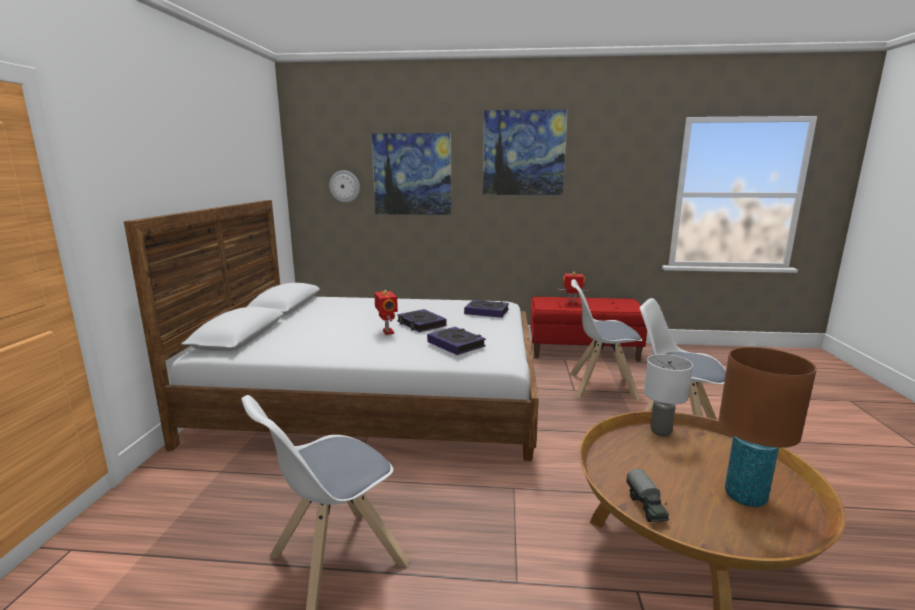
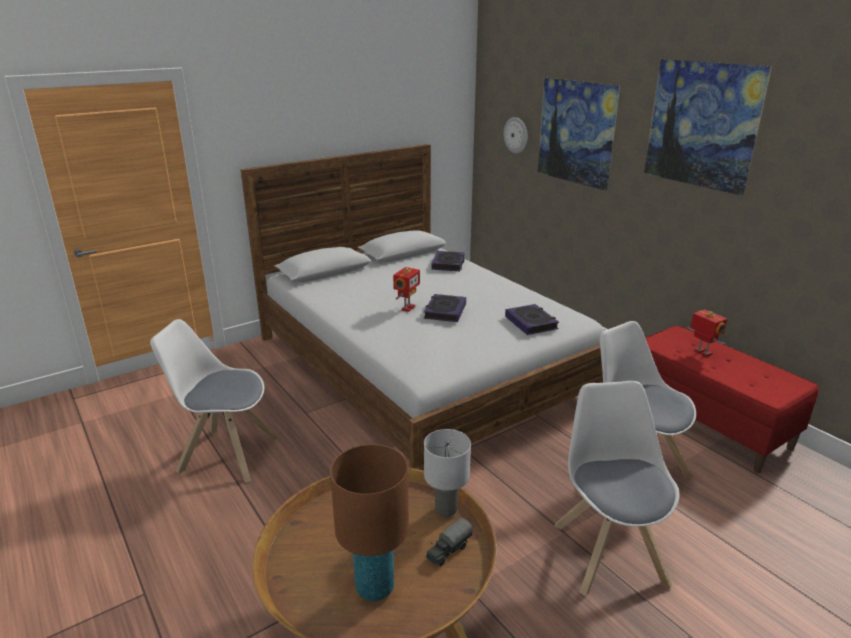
camera: 50 degrees right, 10 degrees up
book [427,327,486,355] -> book moved to [431,251,465,271]
toy truck [626,469,669,522] -> toy truck moved to [426,518,473,566]

